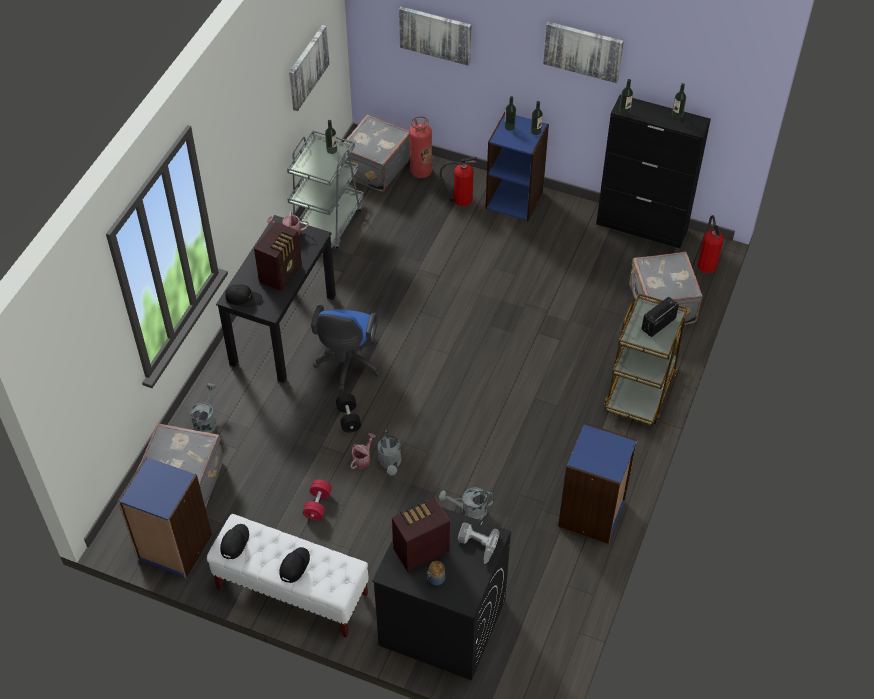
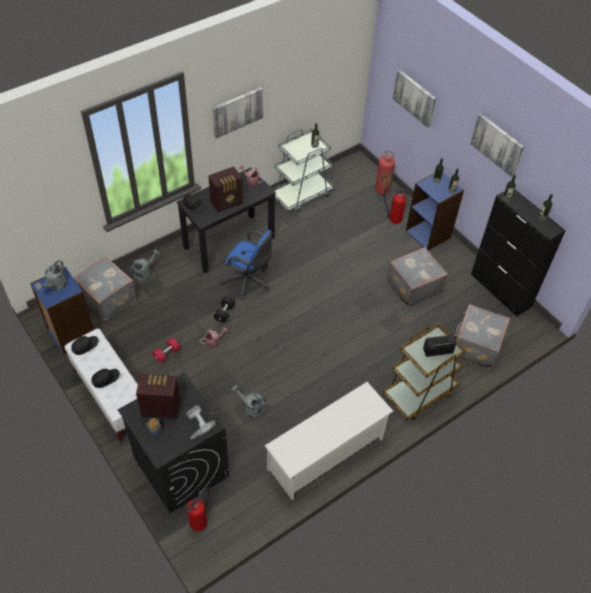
camera: 30 degrees right, 0 degrees up
picture [289,25,330,111] -> picture moved to [213,87,263,138]
blue office chair [311,305,381,390] -> blue office chair turned 105 degrees counterclockwise [220,230,272,300]
grey suitcase [344,115,410,192] -> grey suitcase moved to [387,247,448,307]
grey watering can [378,429,402,475] -> grey watering can moved to [35,260,67,291]
blue bookcase [558,423,637,544] -> white shoe rack [265,382,394,500]
fire extinguisher [697,215,724,273] -> fire extinguisher moved to [186,487,210,532]

